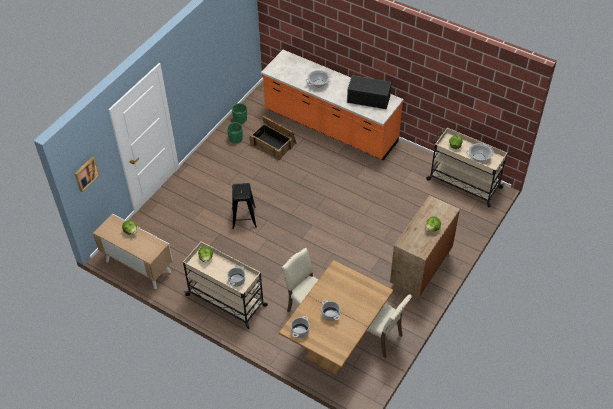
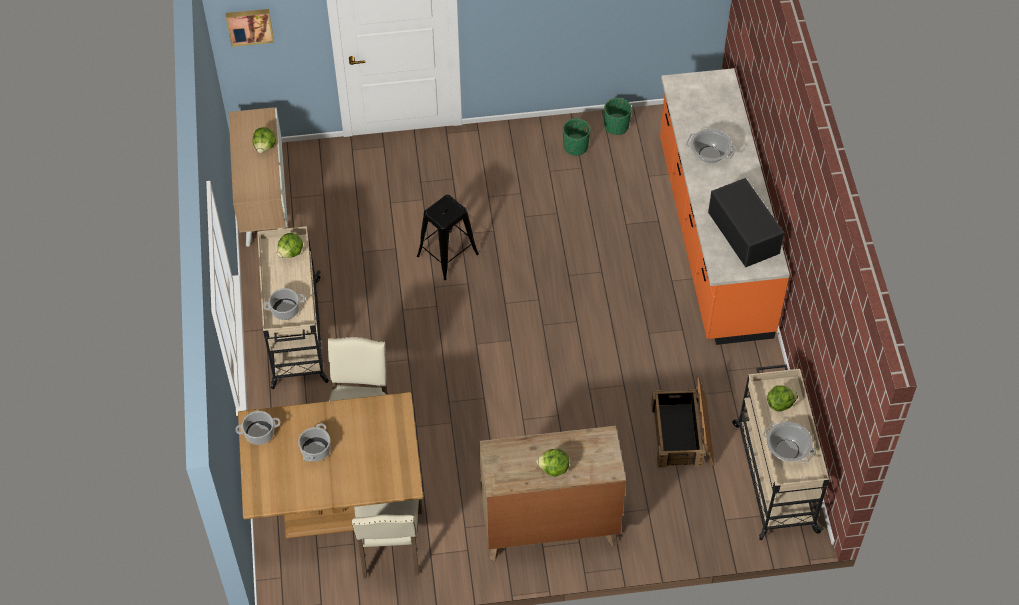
camera: 50 degrees right, 5 degrees up
crate [249,115,297,160] -> crate moved to [651,377,715,468]

